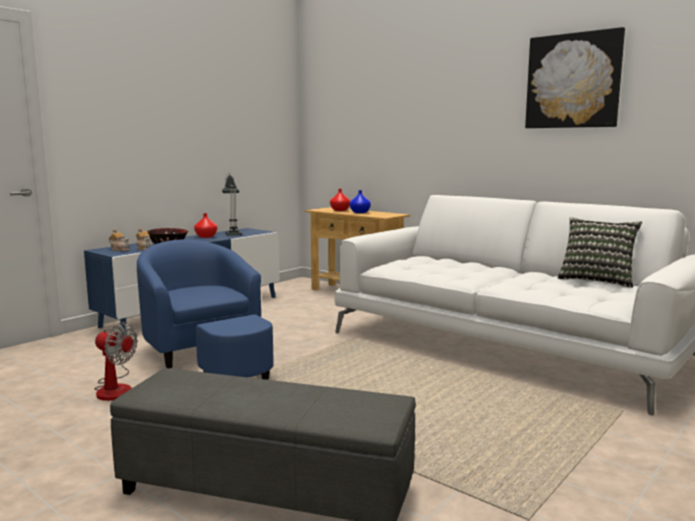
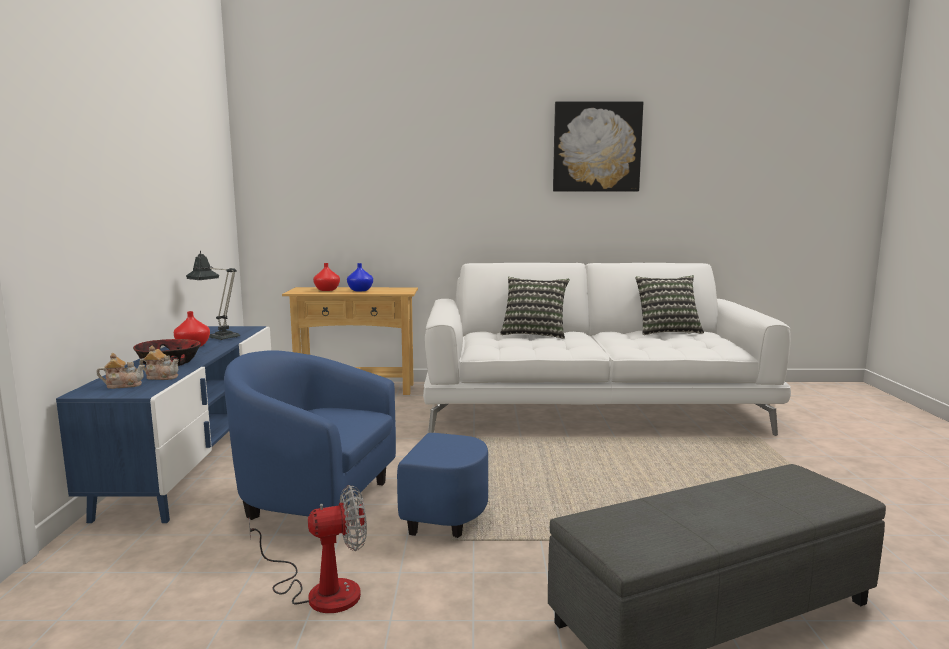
camera: 40 degrees left, 0 degrees up
none -> pillow [500,277,570,339]

